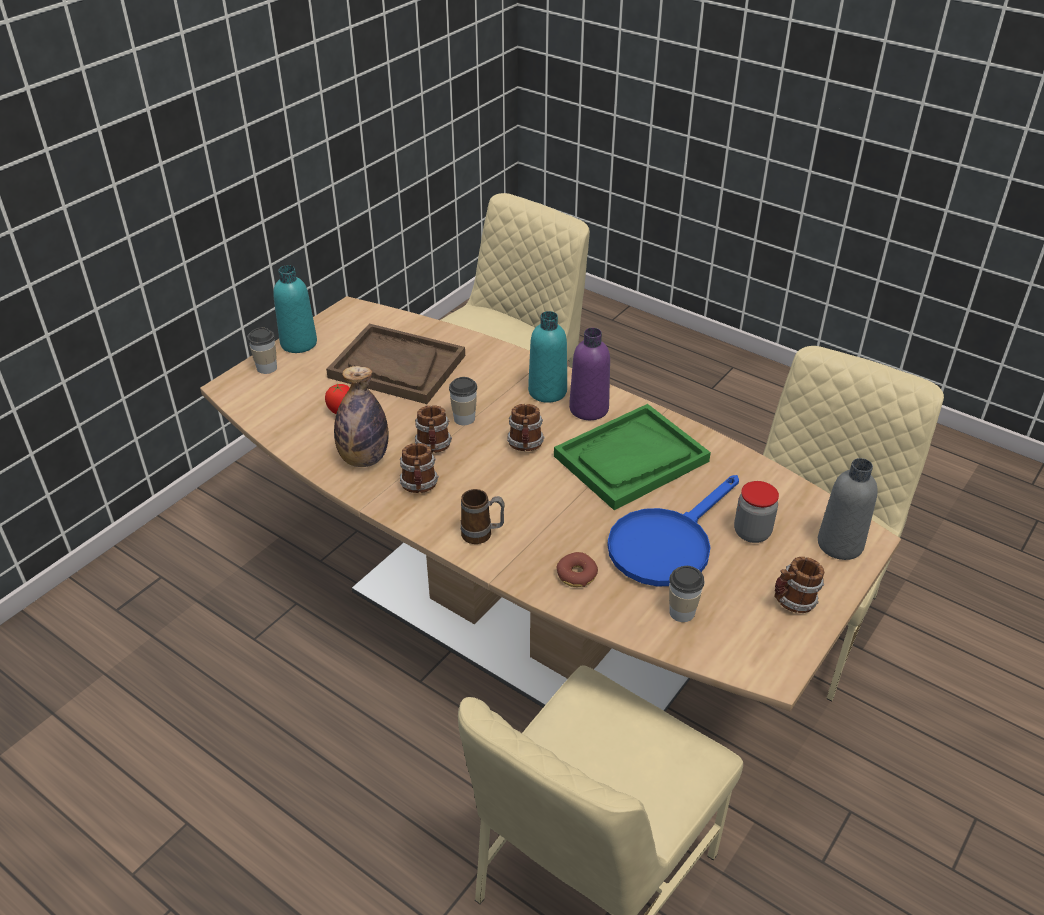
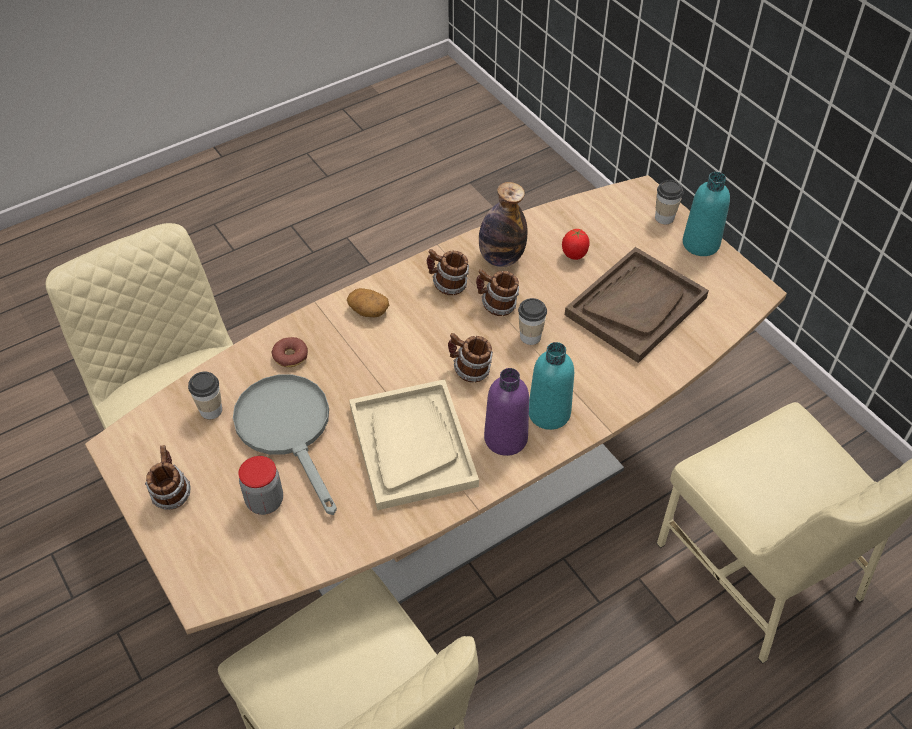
camera: 110 degrees right, 10 degrees up
mug [461,489,505,544] -> potato [347,288,389,317]
green tray [554,404,711,510] -> beige tray [349,379,479,510]
blue frying pan [607,475,739,587] -> grey frying pan [233,374,337,515]
grey bottle [818,458,878,560] -> none

